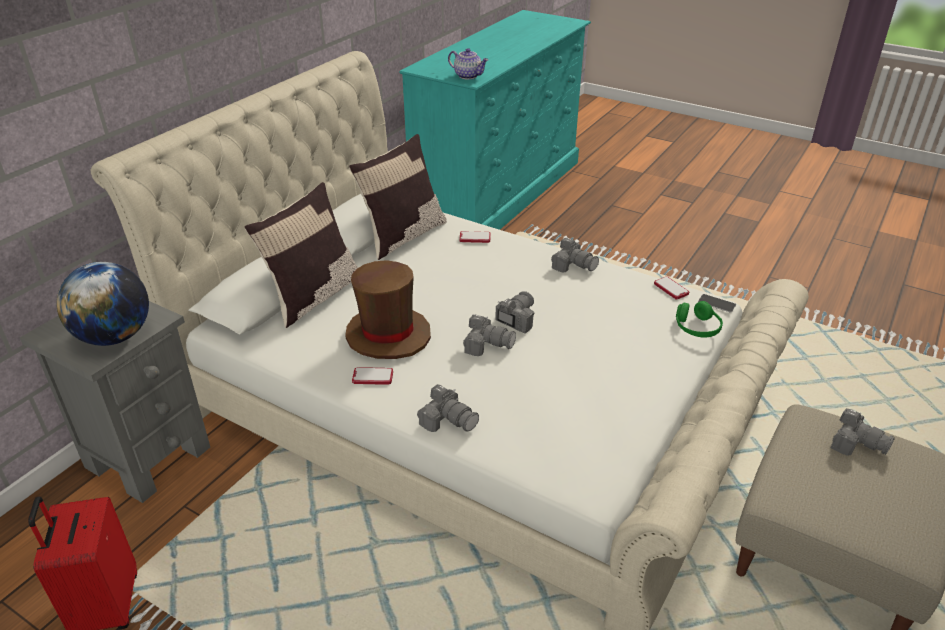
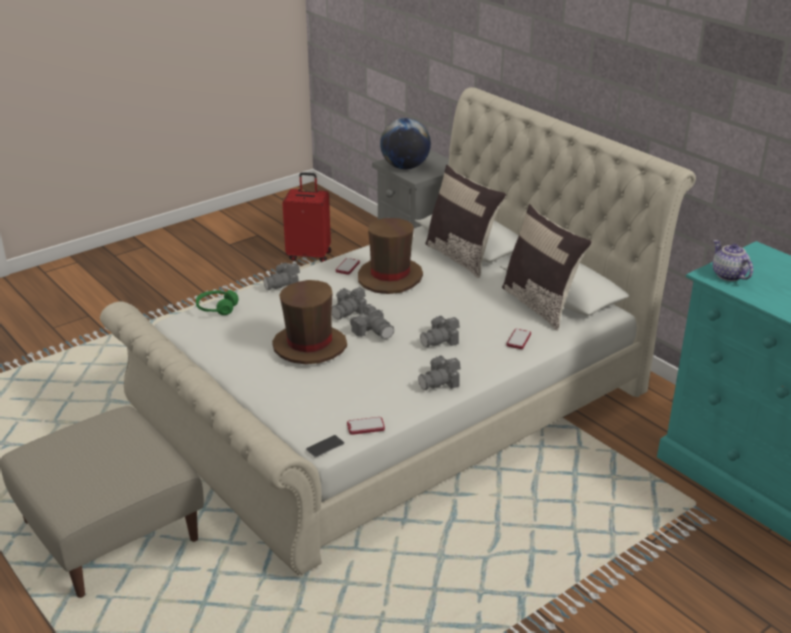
camera: 110 degrees right, 5 degrees down
teapot [448,48,488,79] -> teapot turned 105 degrees clockwise [713,240,753,281]
green headphones [676,301,723,338] -> green headphones moved to [196,290,238,315]
camera [831,408,895,456] -> camera moved to [420,316,460,347]
none -> brown hat [272,280,347,364]

